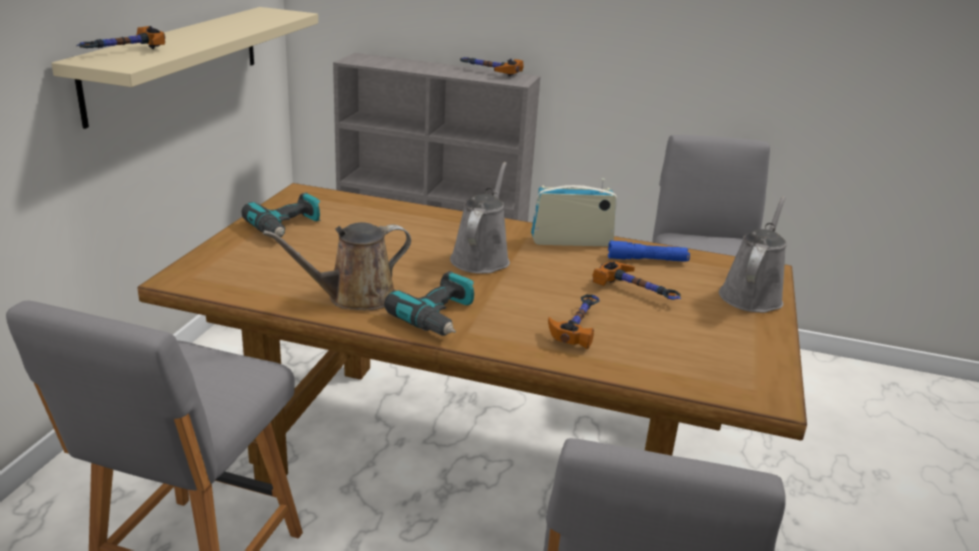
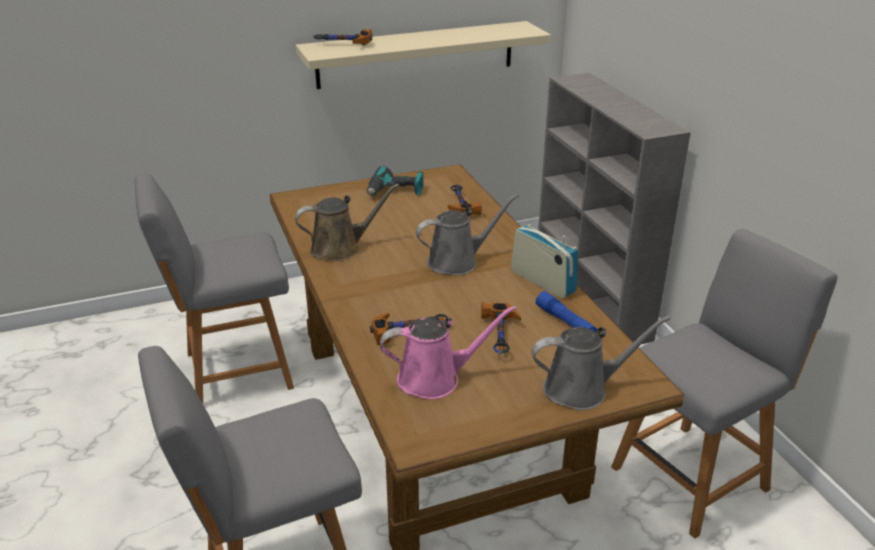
camera: 55 degrees right, 5 degrees up
brown watering can [262,222,411,310] -> brown watering can turned 135 degrees clockwise [295,184,399,261]
power drill [384,271,474,336] -> none
hammer [460,57,524,76] -> hammer moved to [448,185,482,215]
none -> pink watering can [380,306,517,399]

